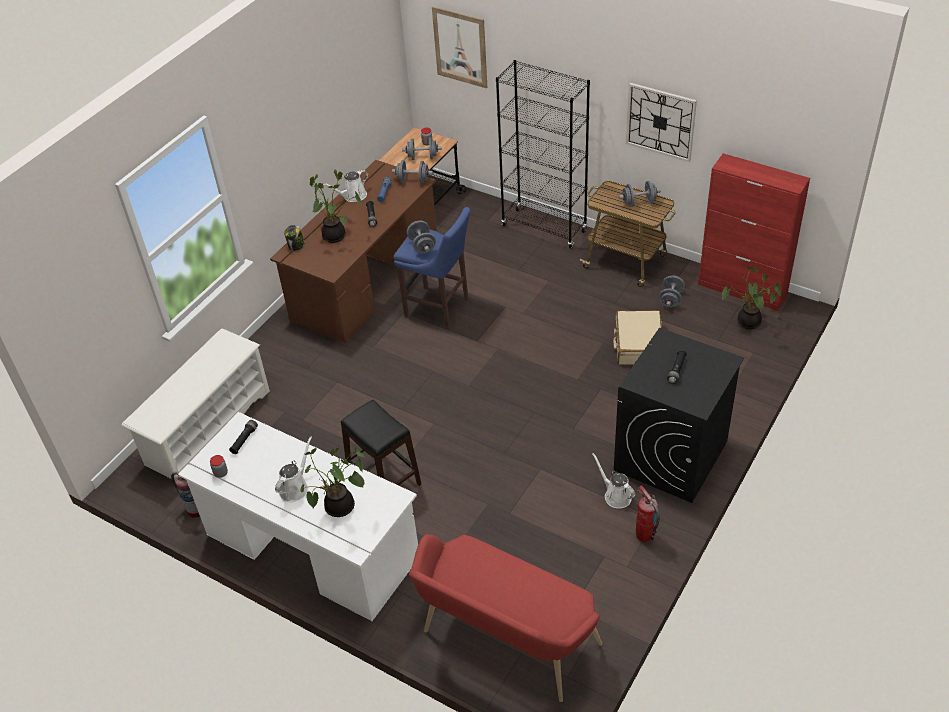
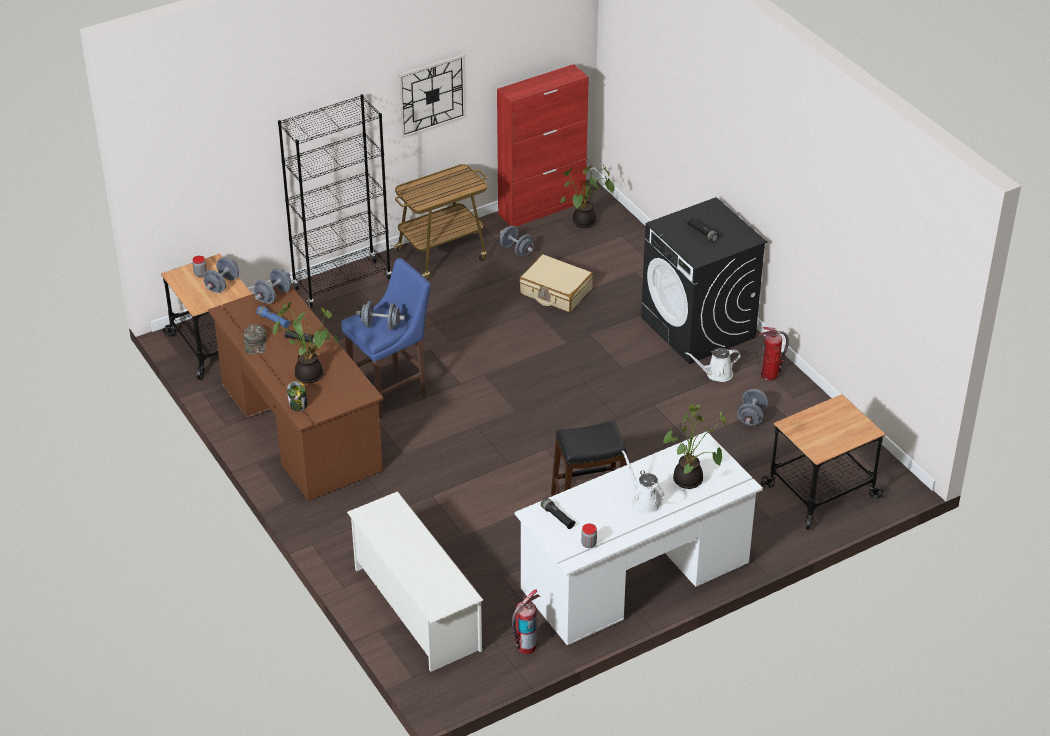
camera: 65 degrees left, 5 degrees down
white watering can [323,170,369,202] -> green cap [243,324,266,354]
red bench [409,534,602,702] -> cart [761,394,886,530]
picture [432,6,487,88] -> none
grey dumbbell [619,181,661,207] -> grey dumbbell moved to [737,389,768,425]

